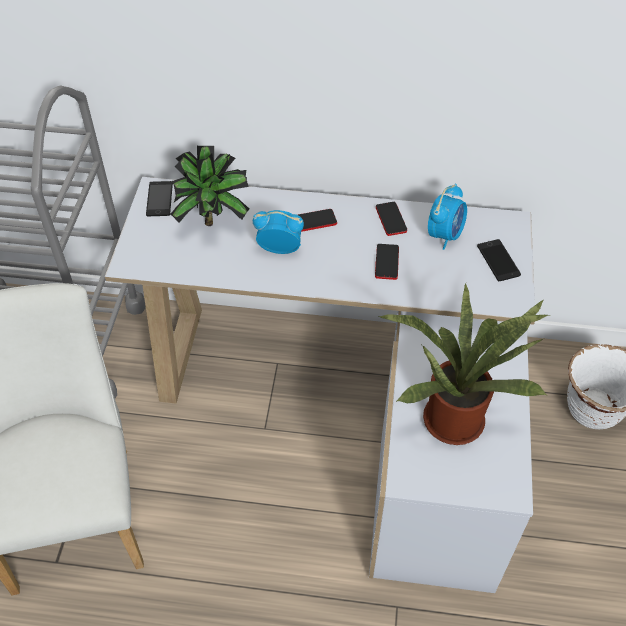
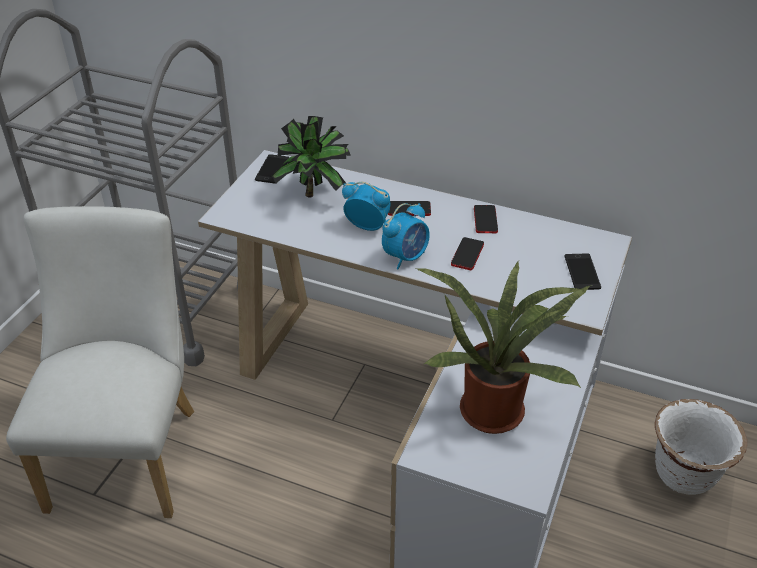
camera: 15 degrees right, 10 degrees down
alarm clock [428,184,467,250] -> alarm clock moved to [382,203,430,269]

